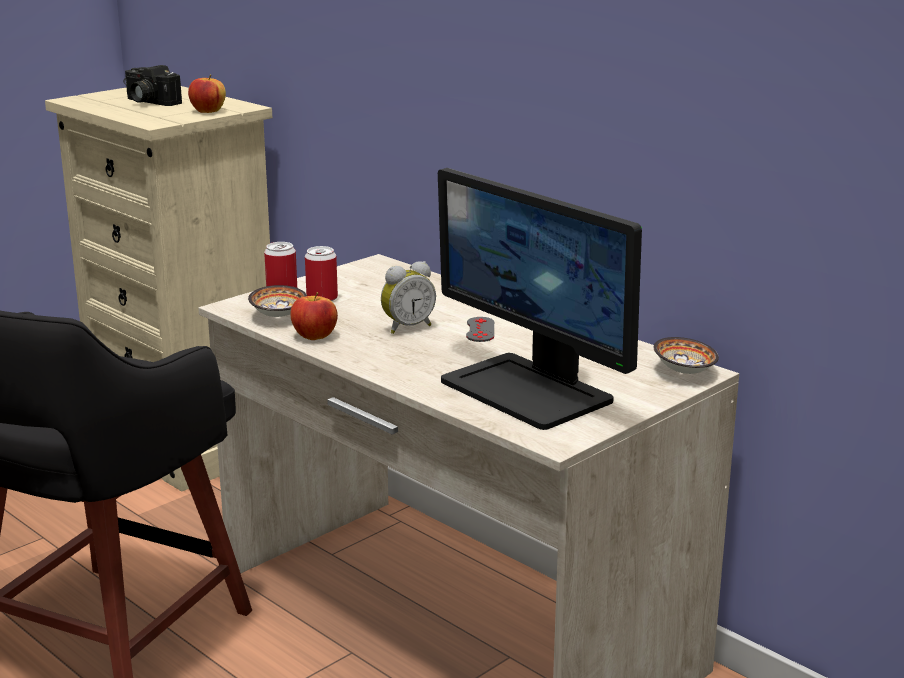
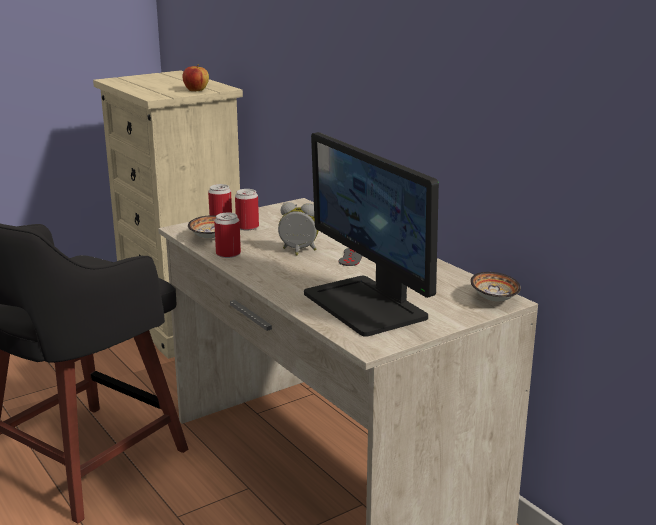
camera: 10 degrees right, 0 degrees up
camera [124,65,182,106] -> none
apple [290,292,338,340] -> can [214,213,241,258]
alarm clock [381,261,436,334] -> alarm clock turned 150 degrees counterclockwise [278,202,319,255]

